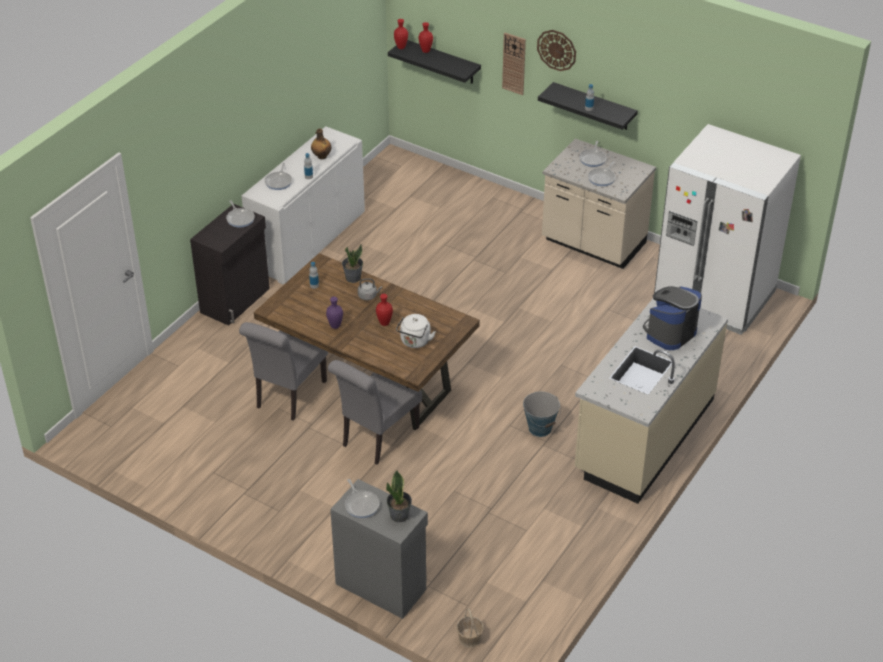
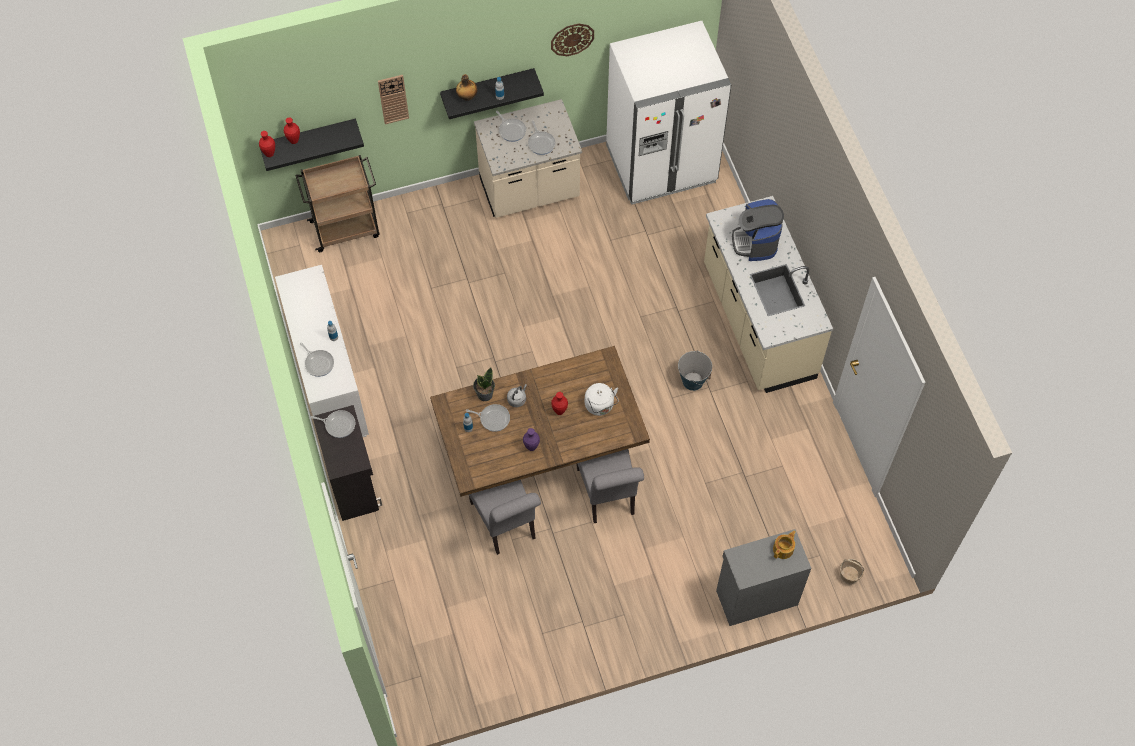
camera: 50 degrees left, 20 degrees up
bottle [311,129,331,159] -> bottle moved to [456,74,477,101]
frying pan [345,479,379,518] -> frying pan moved to [466,404,510,432]
potted plant [386,471,412,522] -> teapot [773,531,796,559]
wall clock [537,30,576,71] -> wall clock moved to [551,23,594,56]
none -> brown cart [295,155,380,252]

